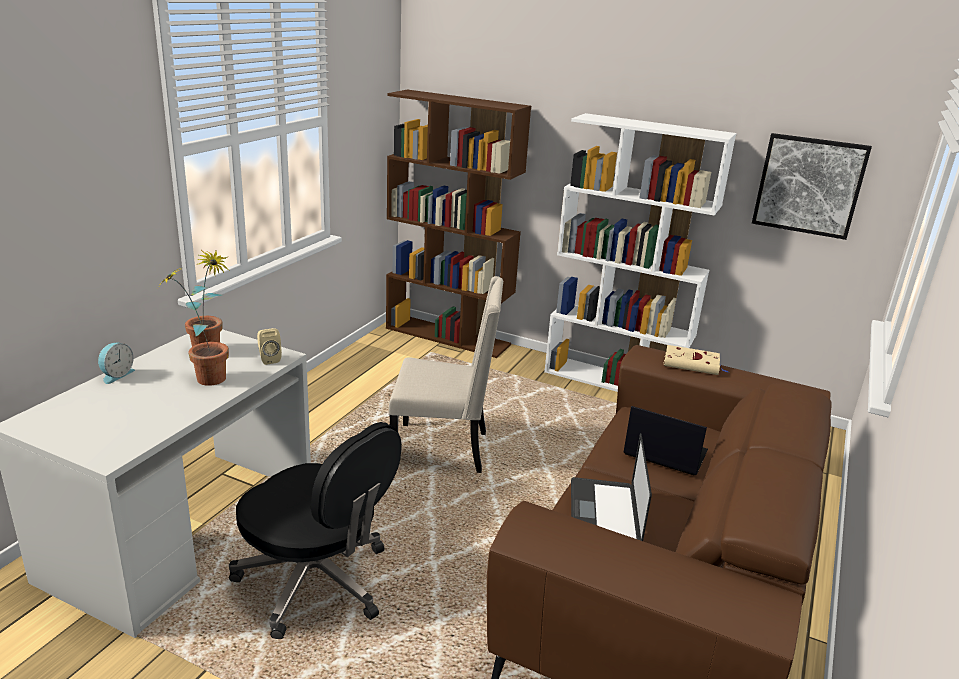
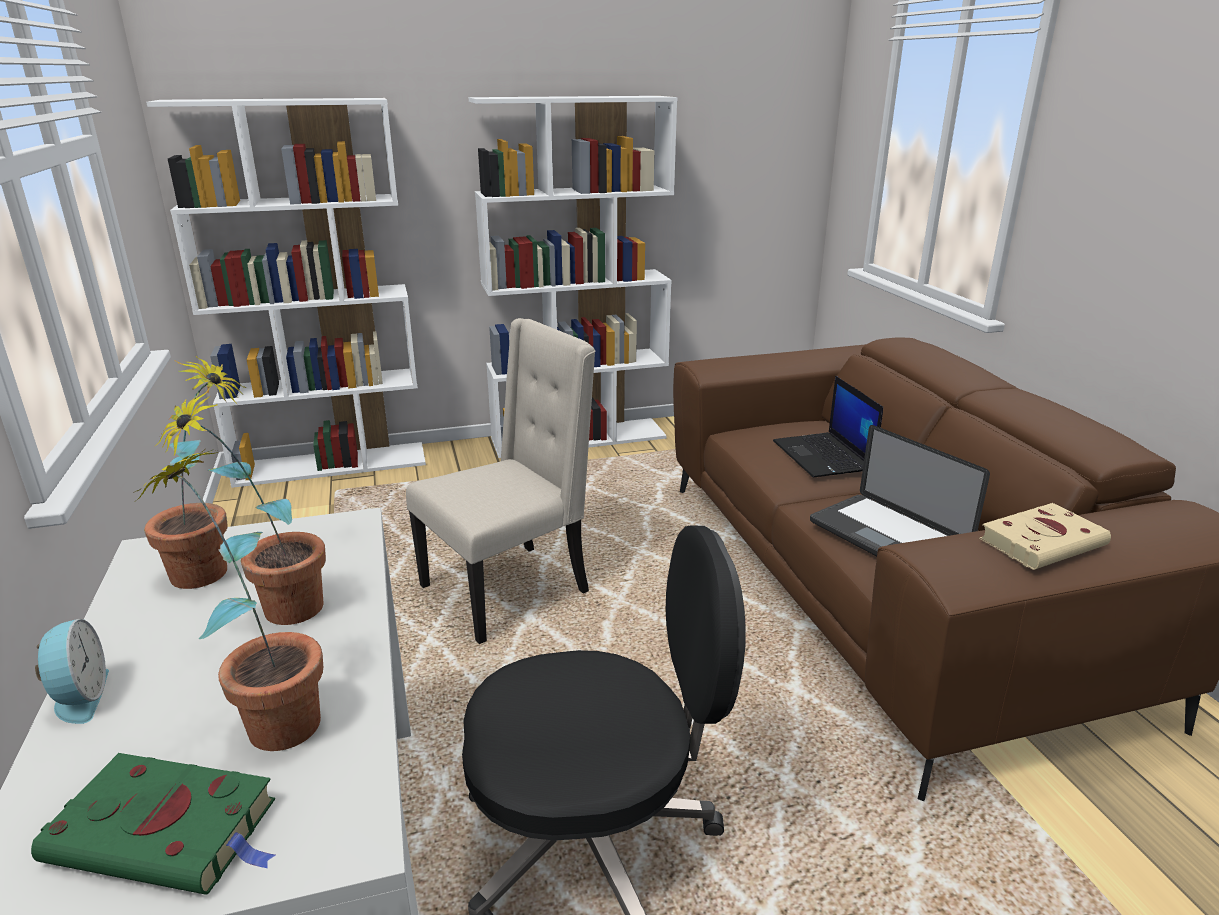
camera: 40 degrees left, 0 degrees up
beige speaker [257,328,282,365] -> none
brown bookcase [386,90,531,358] -> white bookcase [146,98,426,488]
laptop [624,406,708,476] -> laptop turned 90 degrees counterclockwise [773,376,883,477]
beige book [663,345,729,375] -> beige book moved to [979,503,1111,570]
picture [752,133,872,240] -> none
none -> green book [31,753,276,895]
none -> potted plant [133,449,323,751]

